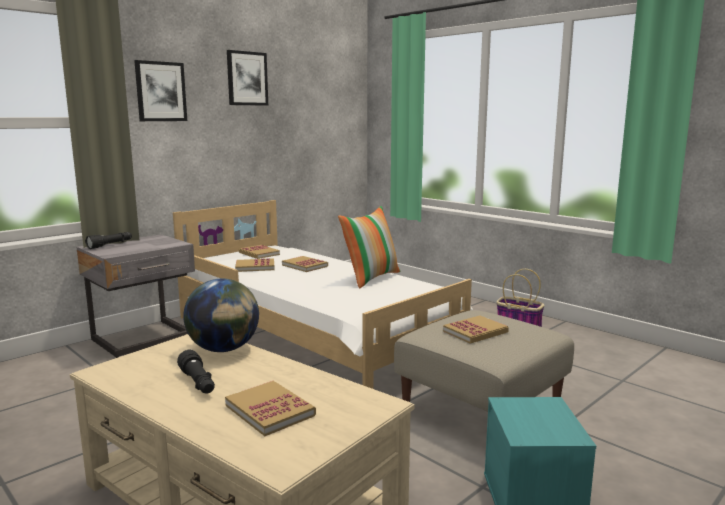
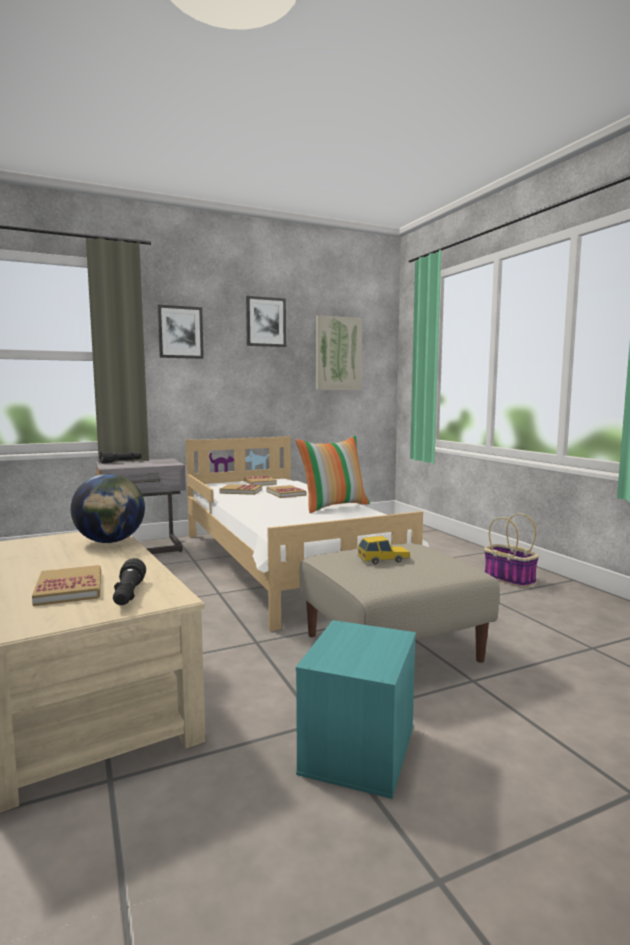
camera: 20 degrees right, 5 degrees down
black flashlight [177,349,215,393] -> black flashlight moved to [113,558,146,605]
book [443,315,509,344] -> toy car [358,536,410,565]
none -> picture [316,315,362,390]

